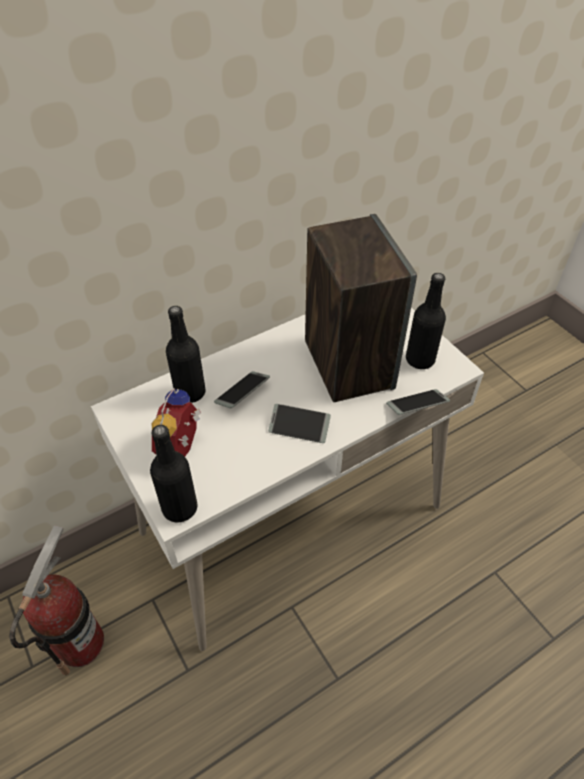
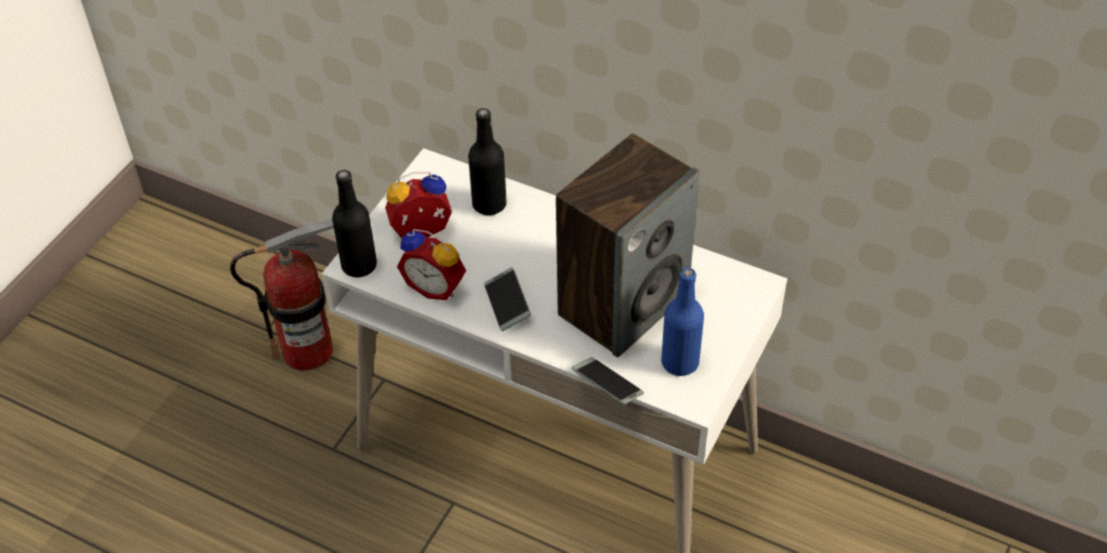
camera: 60 degrees right, 0 degrees up
phone [214,371,270,409] -> none
black bottle [406,273,446,369] -> blue bottle [661,268,704,376]
none -> alarm clock [397,229,466,300]

